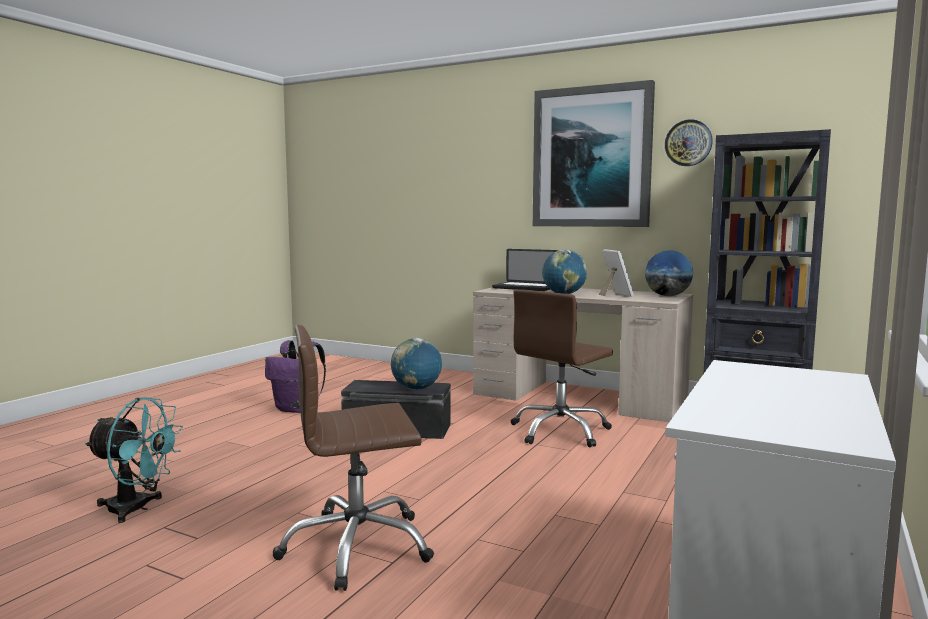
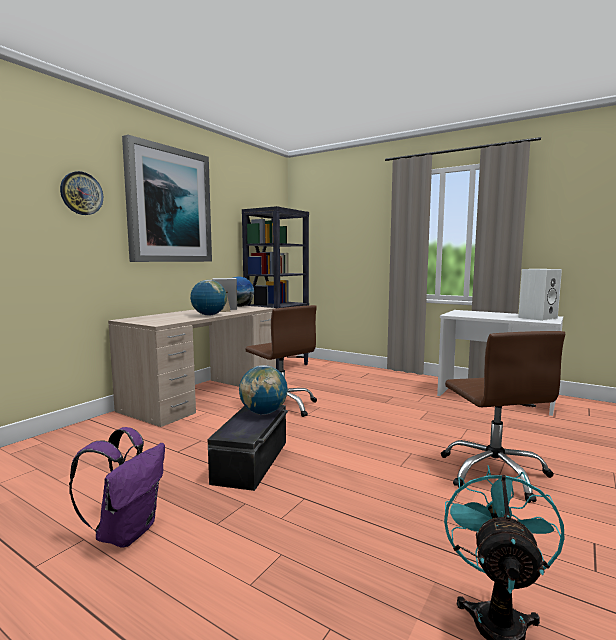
camera: 85 degrees left, 0 degrees up
laptop [492,249,558,291] -> none
wall clock [665,119,713,166] -> wall clock moved to [60,171,103,215]
none -> white speaker [518,269,562,321]

